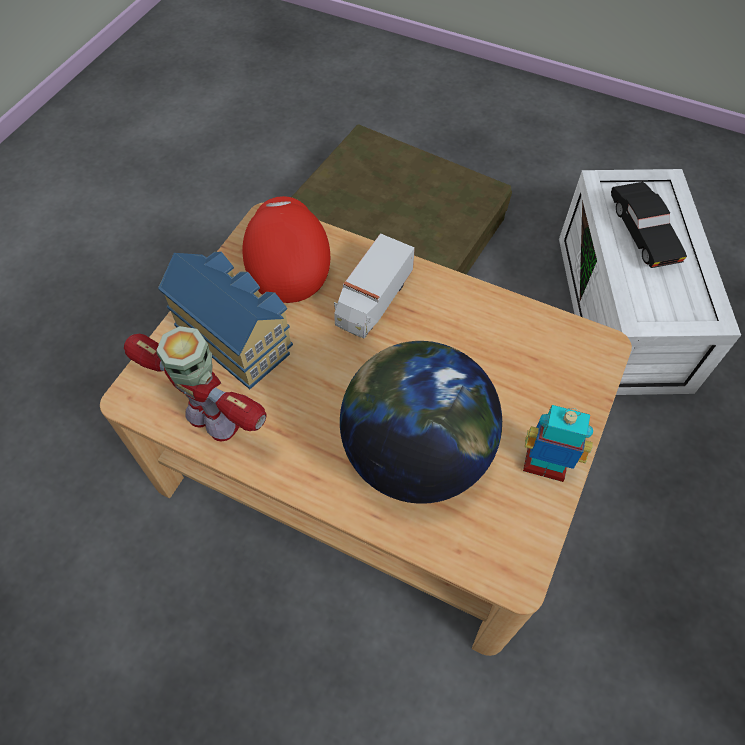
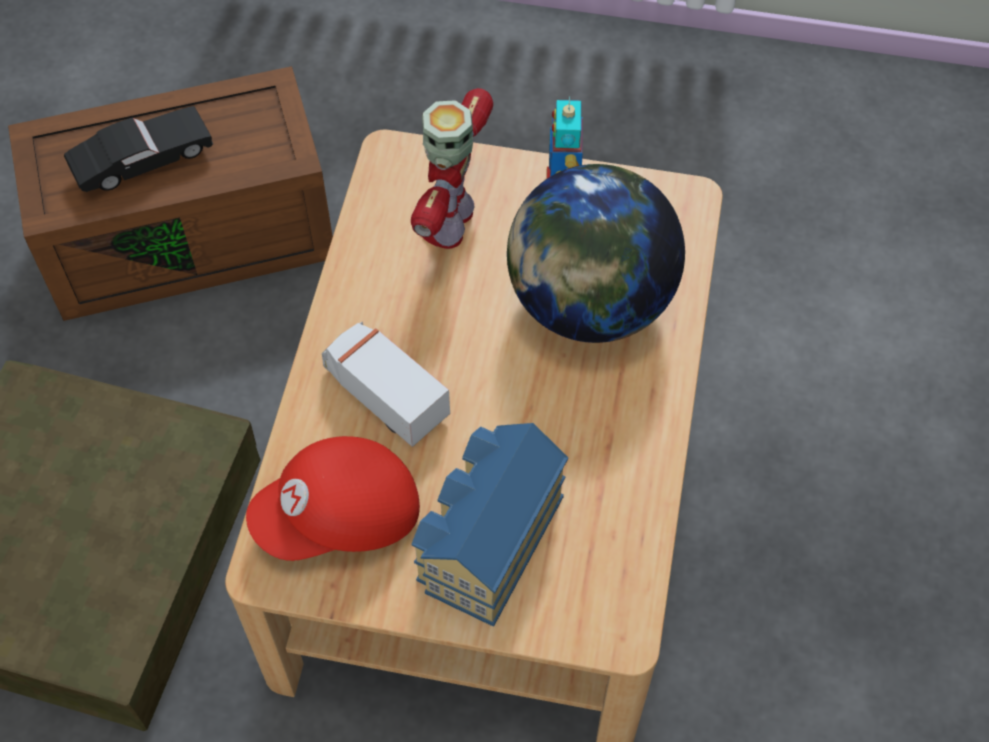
camera: 105 degrees left, 0 degrees up
toy robot [124,326,267,442] -> toy robot moved to [411,88,493,249]
toy truck [334,233,415,338] -> toy truck turned 150 degrees counterclockwise [322,321,450,447]
white storage box [559,169,741,395] -> brown storage box [8,66,333,321]

